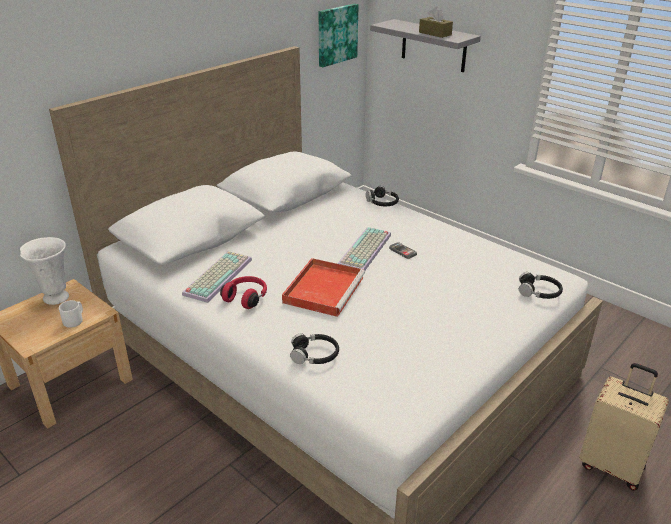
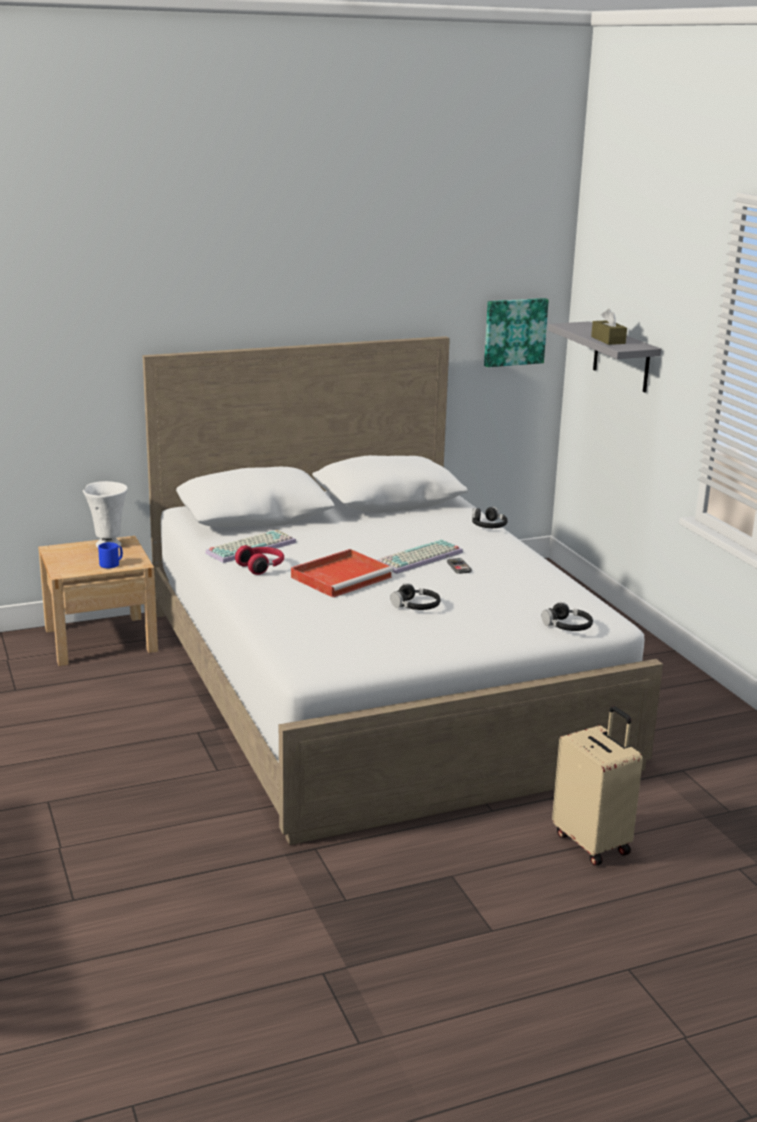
camera: 25 degrees right, 10 degrees down
white mug [59,300,83,328] -> blue mug [98,542,123,568]
black headphones [290,333,339,364] -> black headphones moved to [390,583,441,610]

